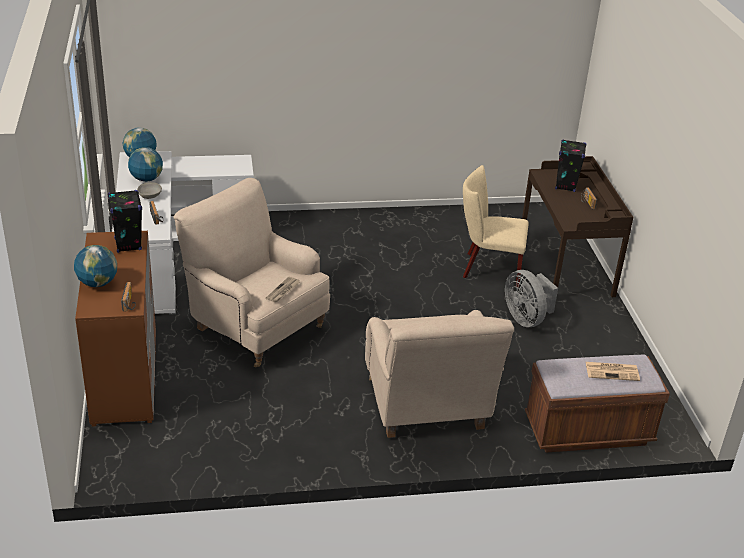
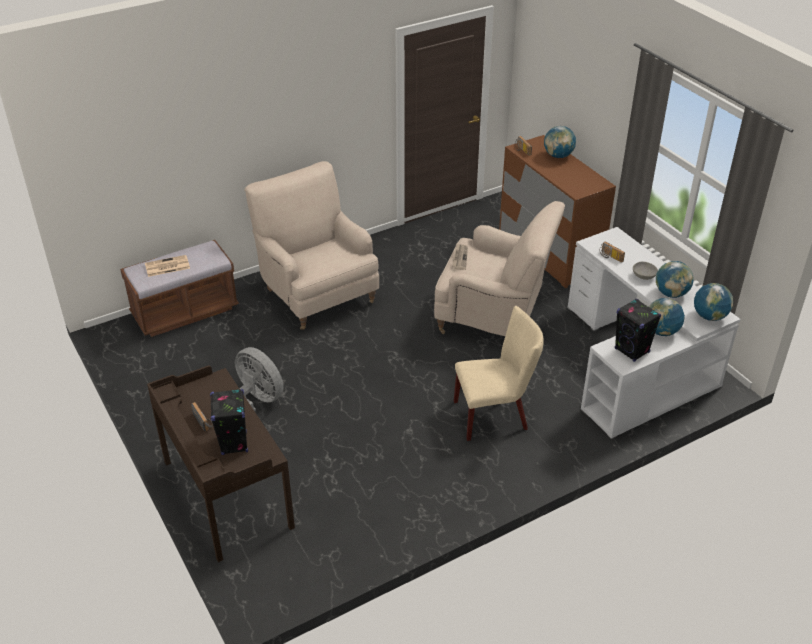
camera: 160 degrees right, 5 degrees up
black speaker [108,190,142,253] -> black speaker moved to [615,299,661,362]
beige chair [463,165,529,287] -> beige chair moved to [454,306,544,441]
none -> globe [649,298,685,336]

